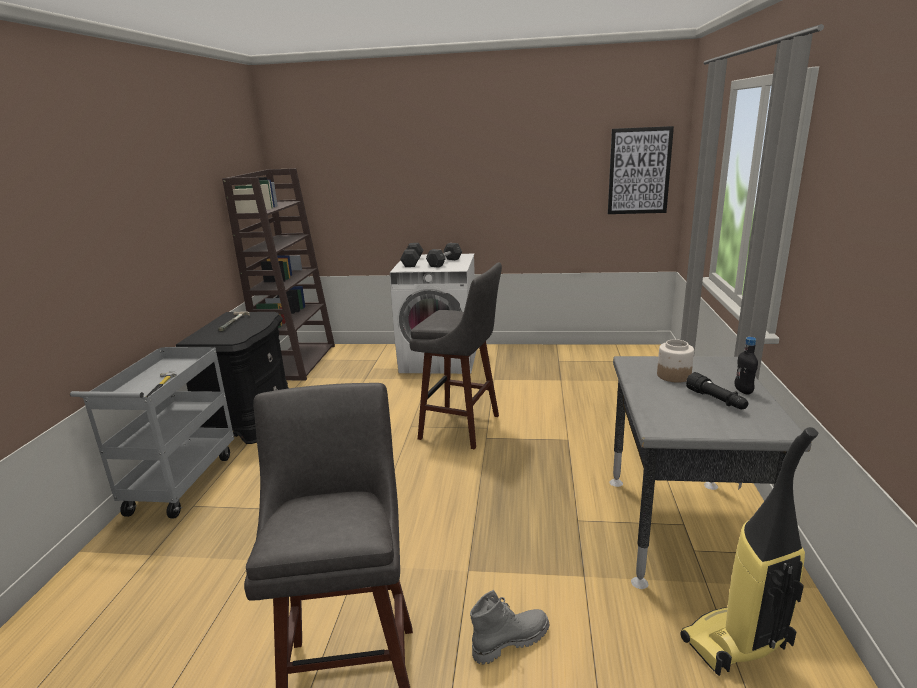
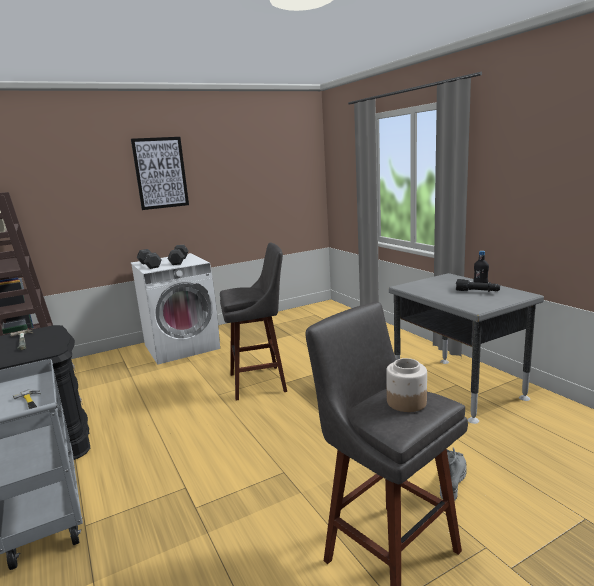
camera: 35 degrees left, 5 degrees down
picture [608,126,674,214] -> picture moved to [131,137,189,210]
jar [657,339,694,383] -> jar moved to [386,358,427,412]
vacuum cleaner [680,427,818,676] -> none

